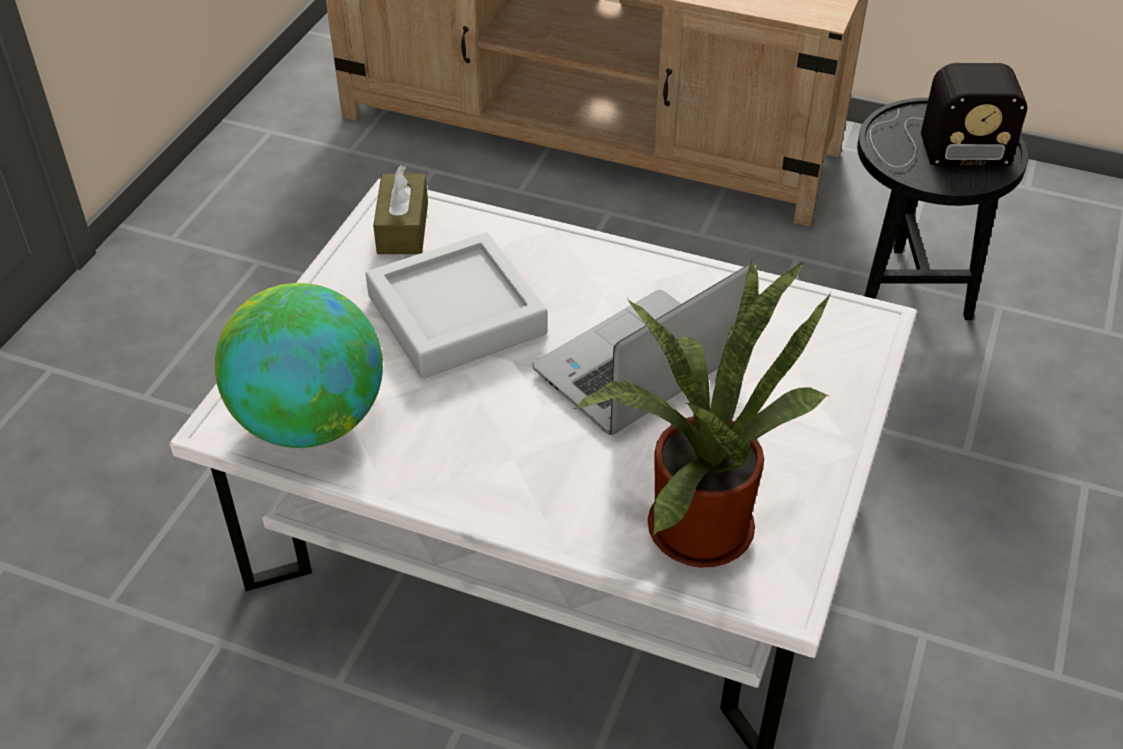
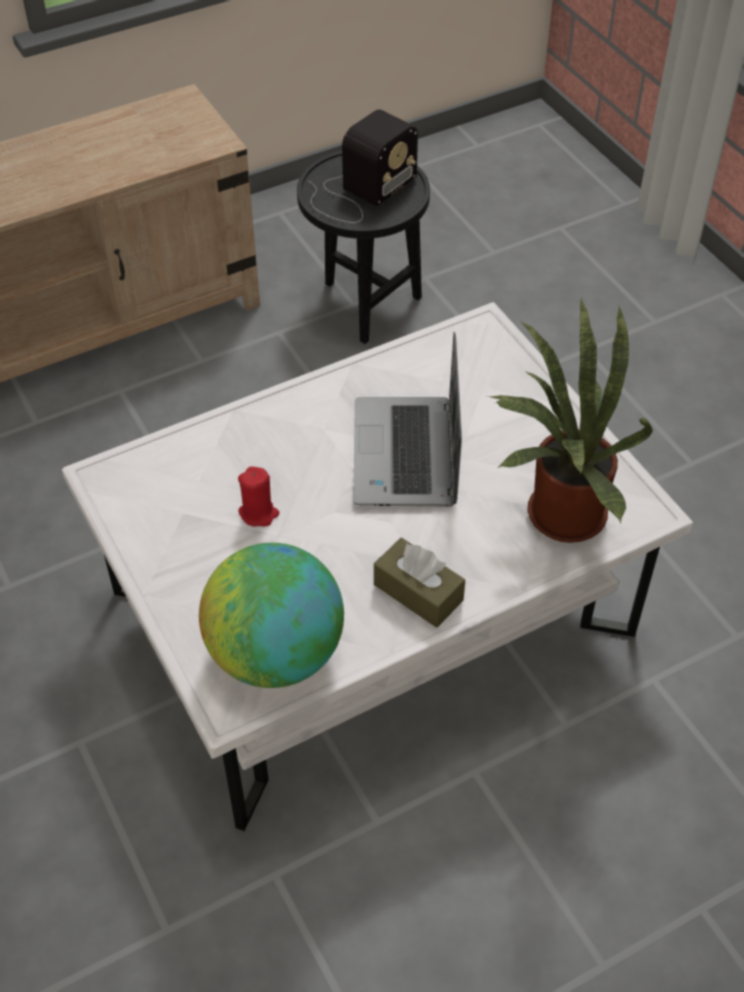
camera: 50 degrees left, 5 degrees up
grey tray [366,232,548,379] -> red candle [238,467,279,526]
brown tissue box [373,165,428,254] -> brown tissue box moved to [374,538,465,627]

